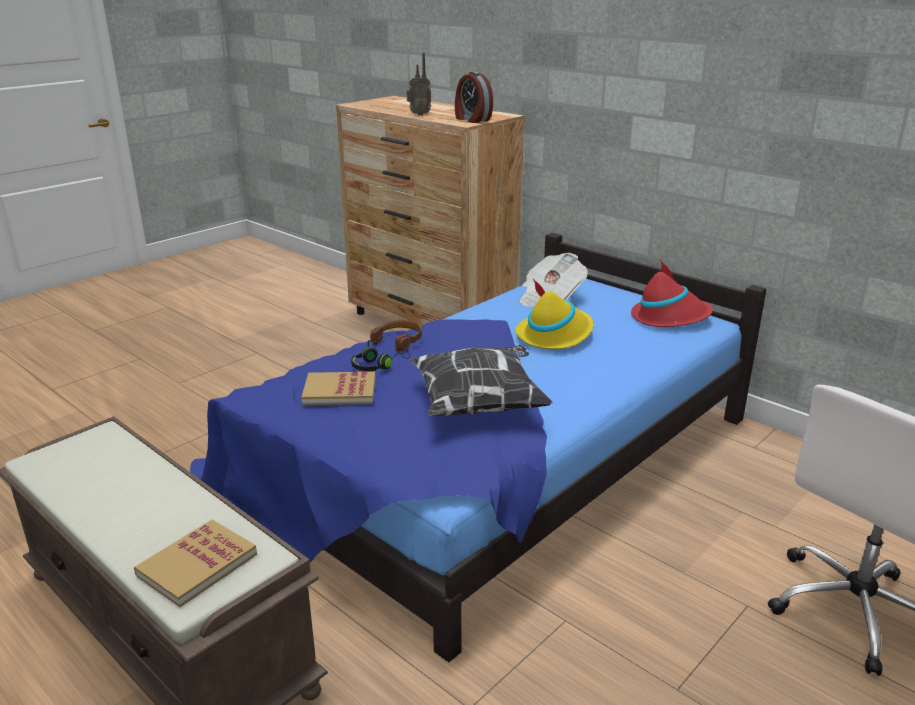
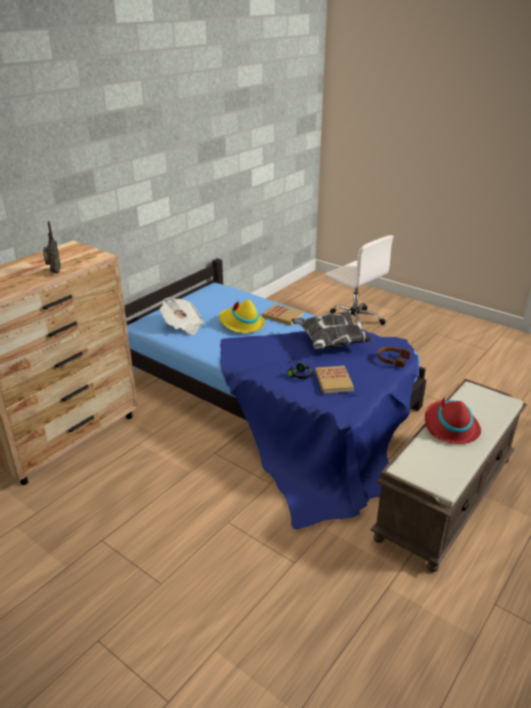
camera: 95 degrees left, 5 degrees up
book [134,520,257,607] -> book moved to [262,304,303,325]
brown headphones [370,320,422,352] -> brown headphones moved to [378,347,410,367]
alarm clock [455,72,493,123] -> none
red hat [631,260,713,327] -> red hat moved to [425,397,481,444]

